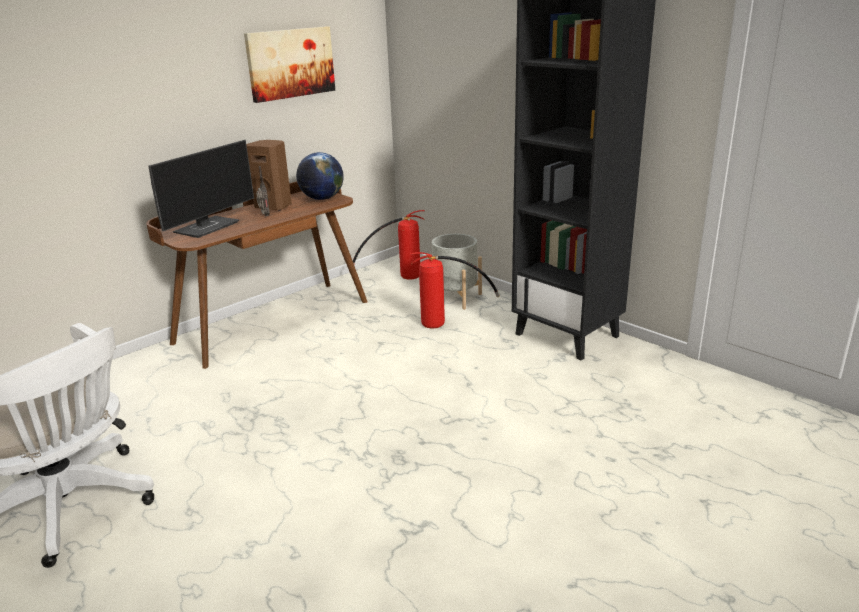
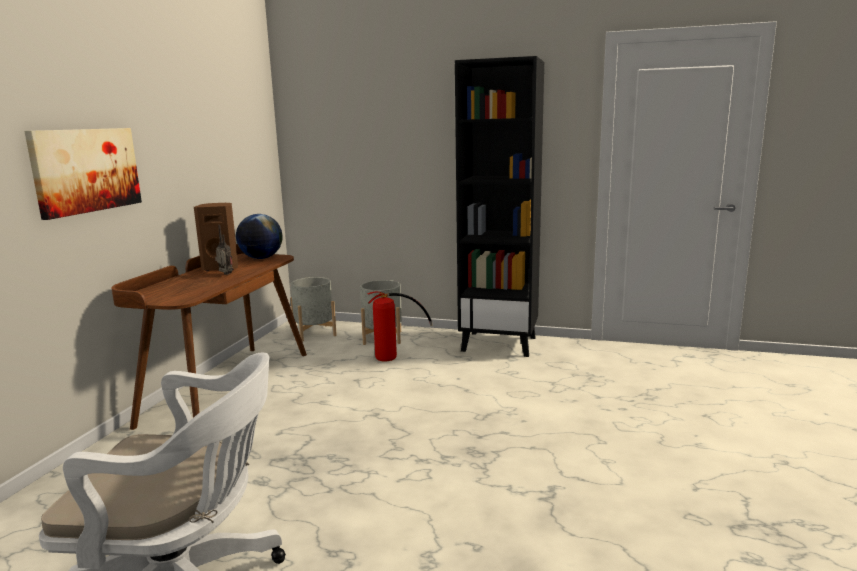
camera: 30 degrees left, 10 degrees down
monitor [149,140,254,238] -> none
picture [244,26,335,103] -> picture moved to [24,128,142,220]
fire extinguisher [353,210,425,280] -> grey planter [291,277,337,342]

